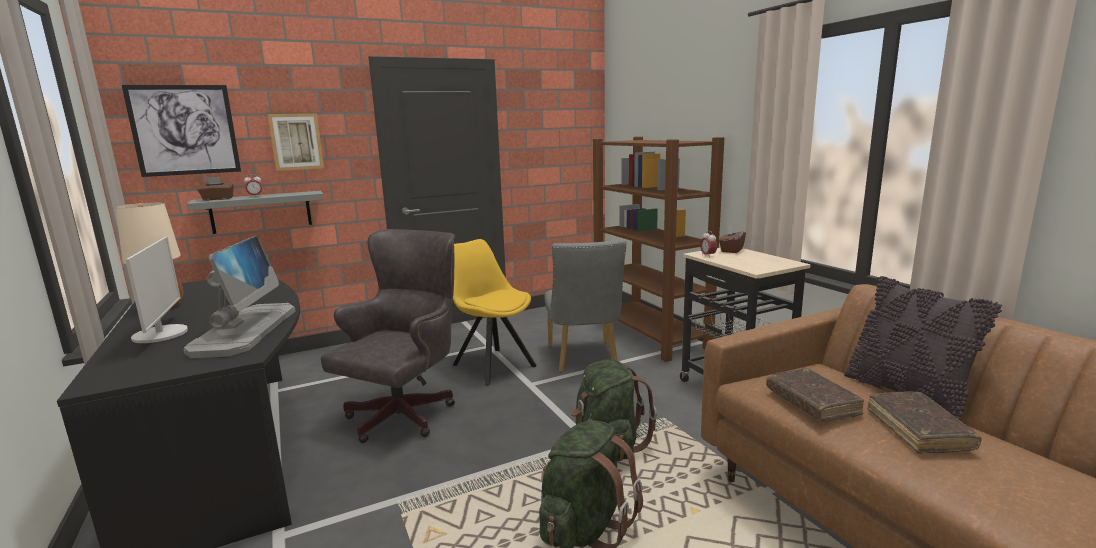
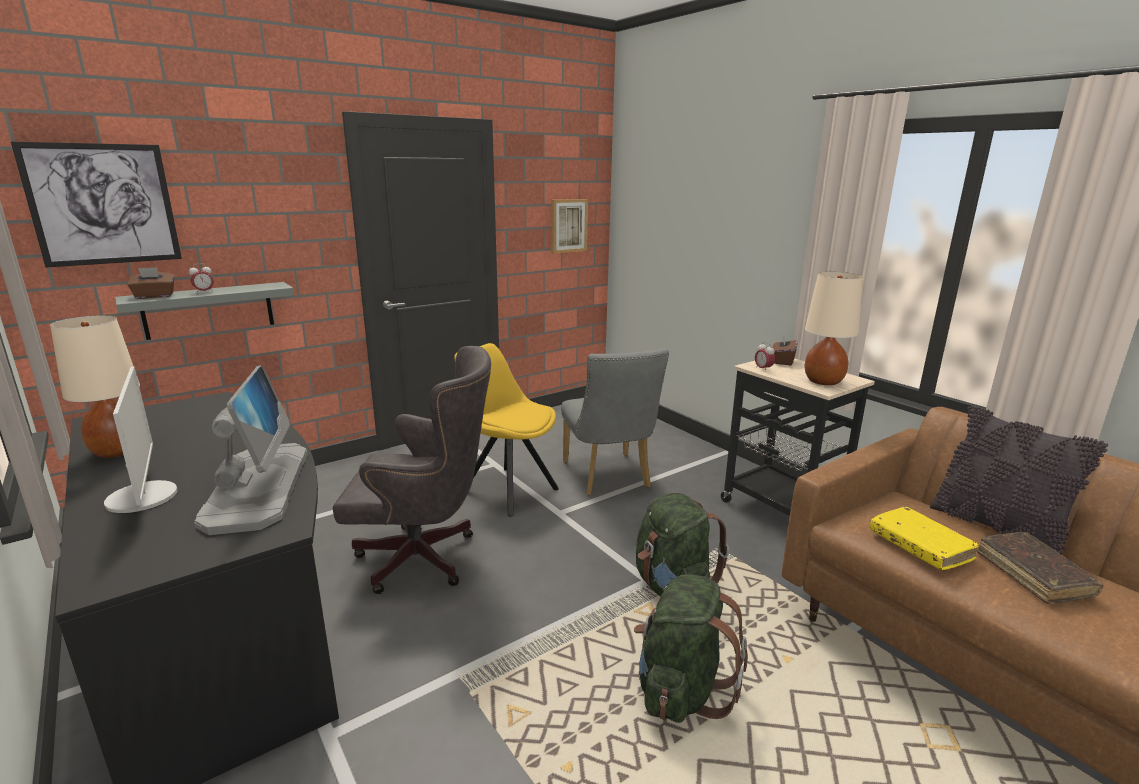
camera: 10 degrees left, 5 degrees up
picture [268,113,324,171] -> picture moved to [551,199,588,254]
grey office chair [321,229,455,443] -> grey office chair turned 75 degrees clockwise [333,346,491,594]
brown bookcase [593,136,724,362] -> none
brown book [766,368,864,421] -> yellow book [870,506,979,570]
none -> beige table lamp [805,272,863,385]

